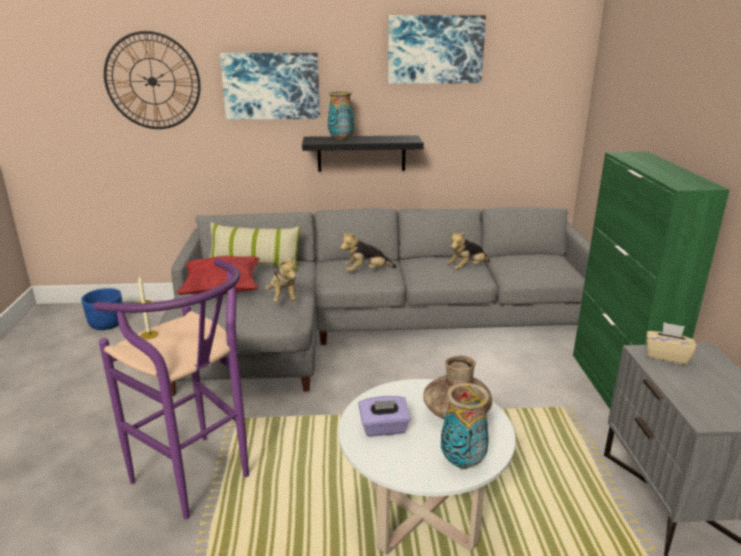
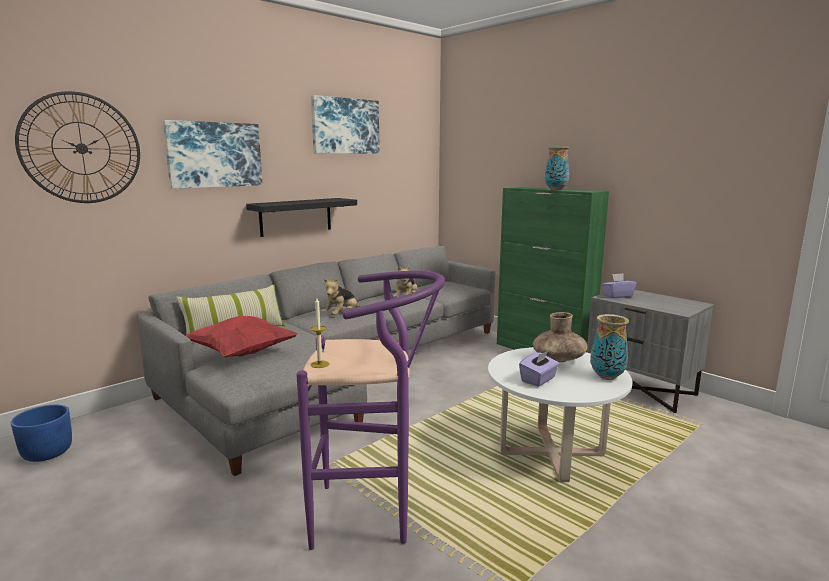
camera: 40 degrees left, 10 degrees down
plush toy [265,256,296,302] -> none
vase [328,91,354,141] -> vase moved to [545,147,569,190]
beige tissue box [646,322,697,365] -> purple tissue box [602,273,637,298]

